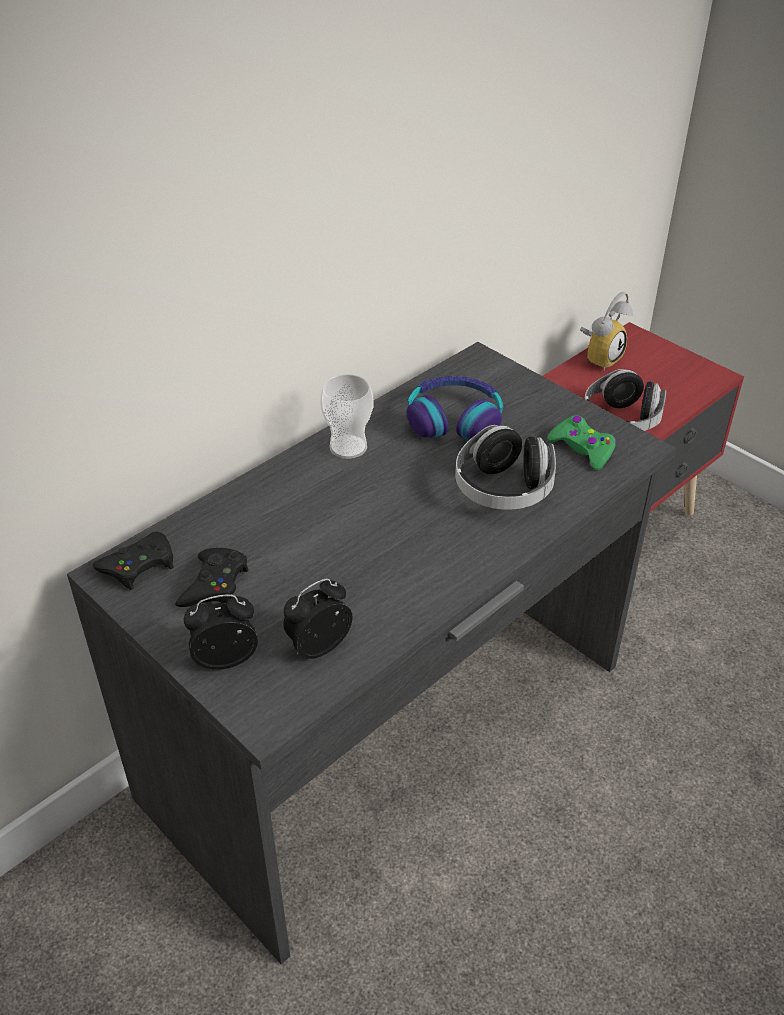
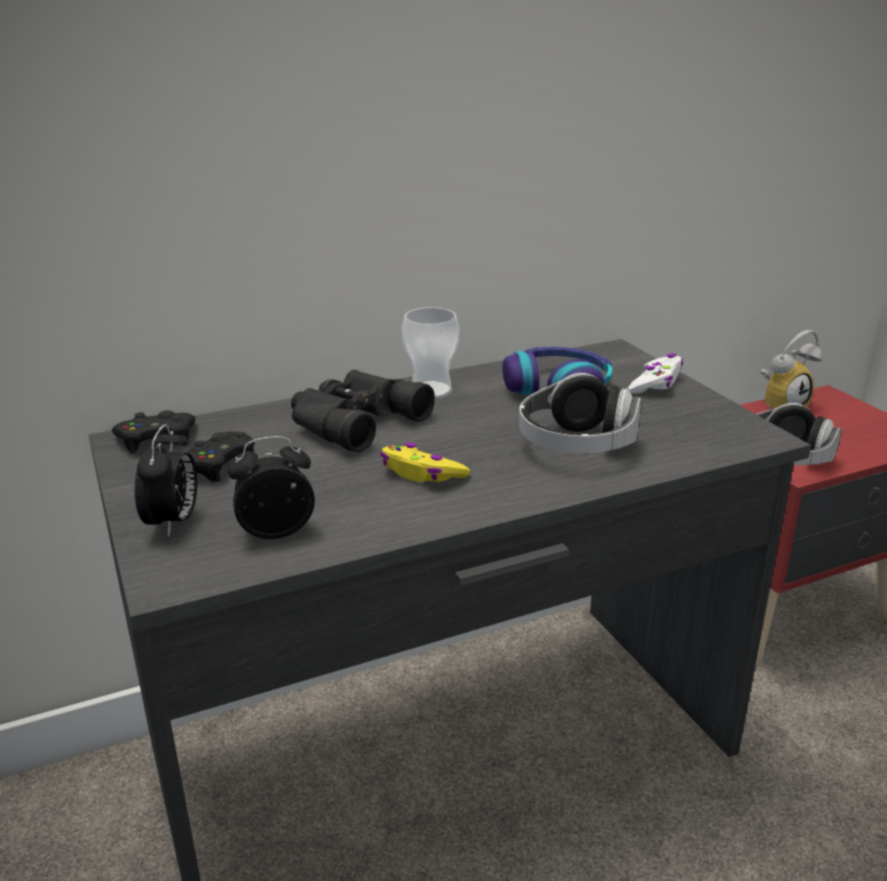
camera: 20 degrees right, 15 degrees down
alarm clock [184,595,258,670] -> alarm clock turned 90 degrees clockwise [135,424,197,537]
green game controller [547,416,617,470] -> none
none -> black binoculars [291,370,435,453]
none -> yellow game controller [380,442,470,482]
none -> white game controller [628,353,683,394]

